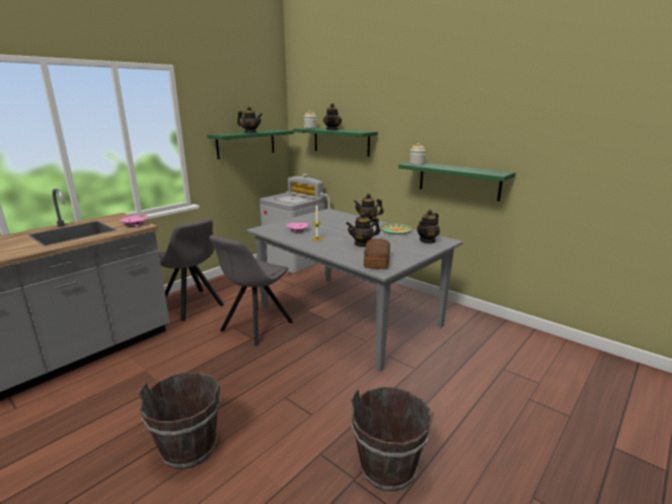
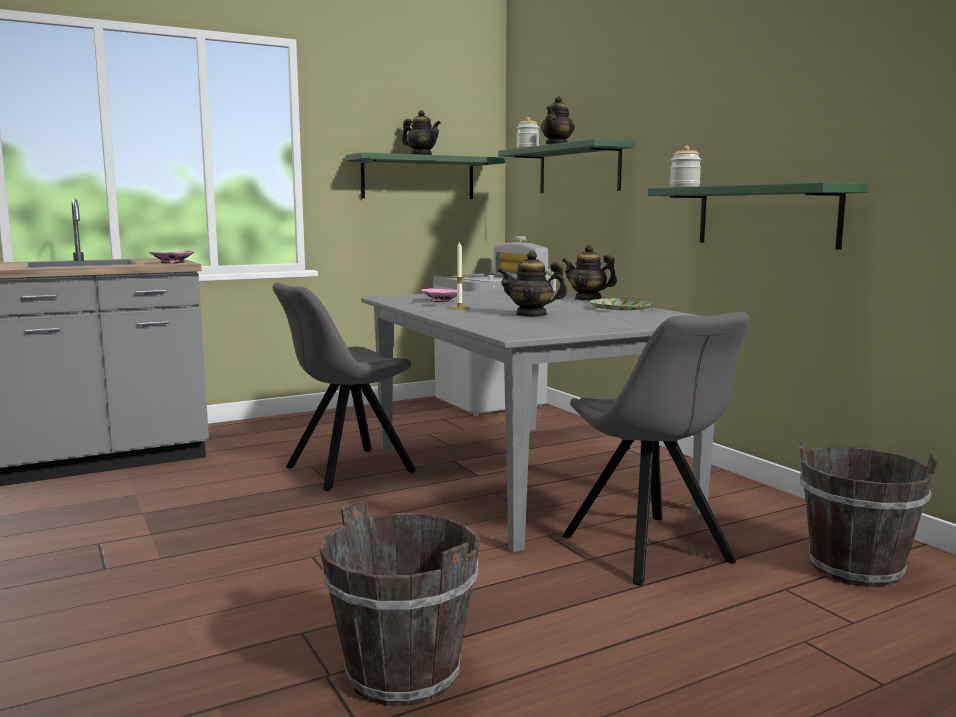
camera: 20 degrees right, 10 degrees down
brown bucket [138,372,221,469] -> brown bucket moved to [800,441,938,587]
grey chair [159,219,224,321] -> grey chair moved to [562,312,750,585]
bread [364,238,390,269] -> none
teapot [417,210,440,244] -> none

